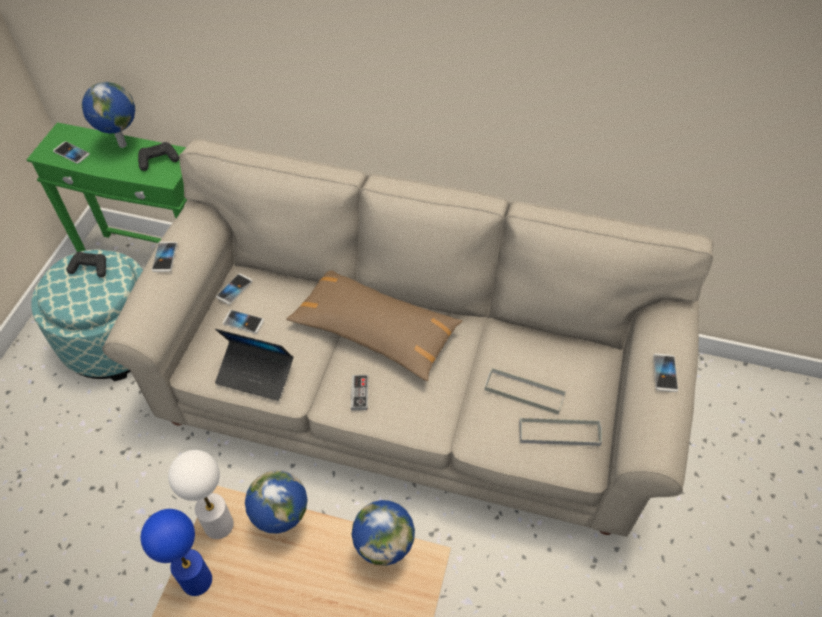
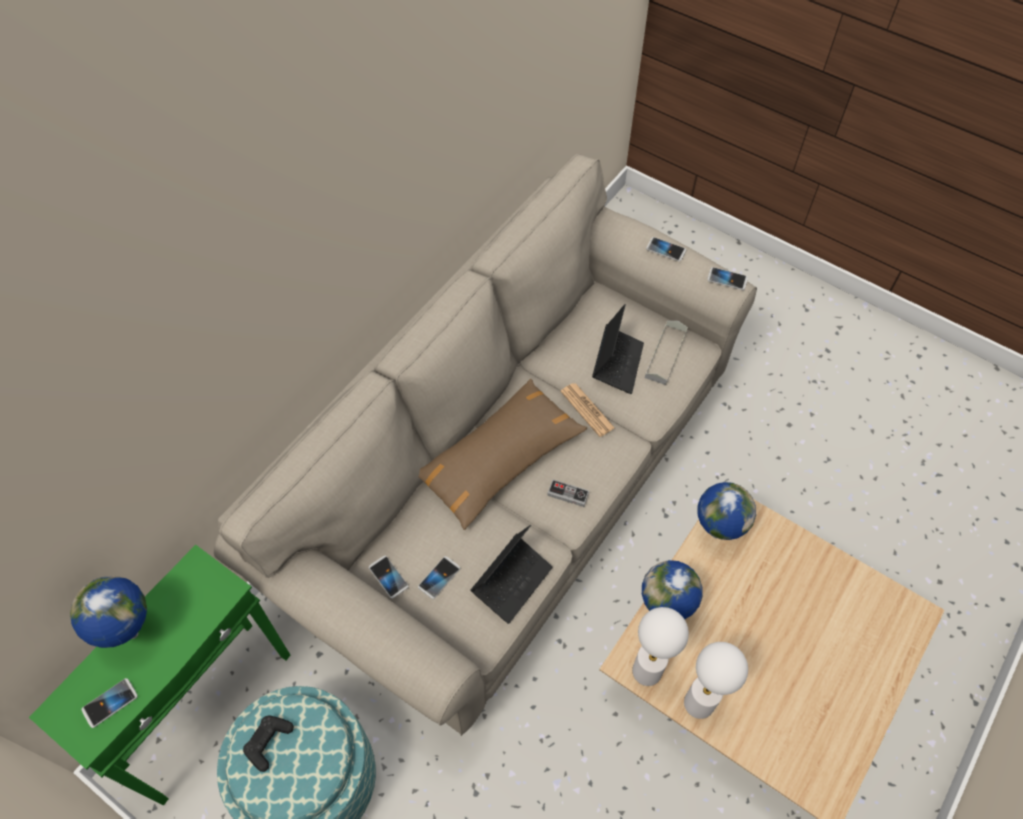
camera: 70 degrees left, 5 degrees up
black game controller [138,142,179,171] -> none
blue table lamp [141,509,212,596] -> white table lamp [684,642,748,719]
phone [152,242,177,272] -> phone moved to [707,267,748,290]
grey tray [485,367,566,414] -> laptop [592,304,644,394]
none -> newspaper [560,383,615,437]

